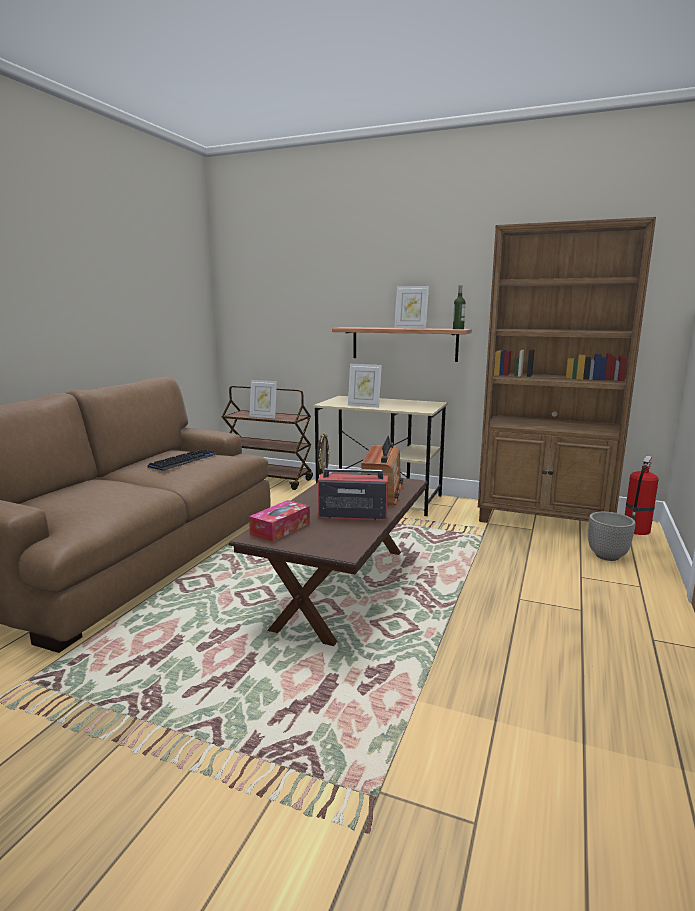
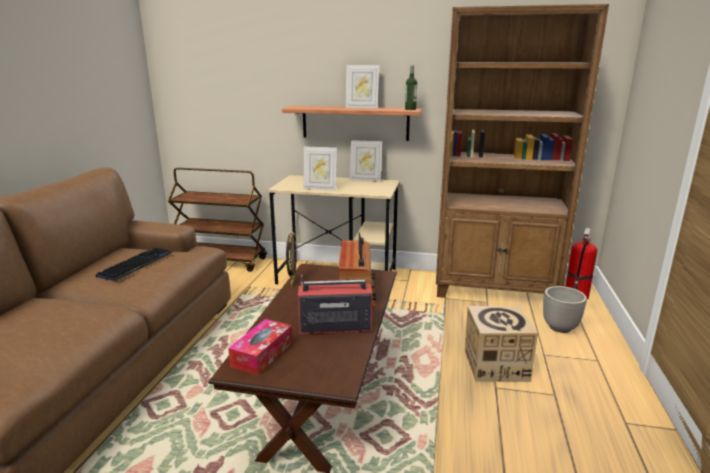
camera: 10 degrees left, 5 degrees up
picture frame [250,380,277,418] -> picture frame moved to [350,140,382,182]
none -> cardboard box [465,306,538,382]

